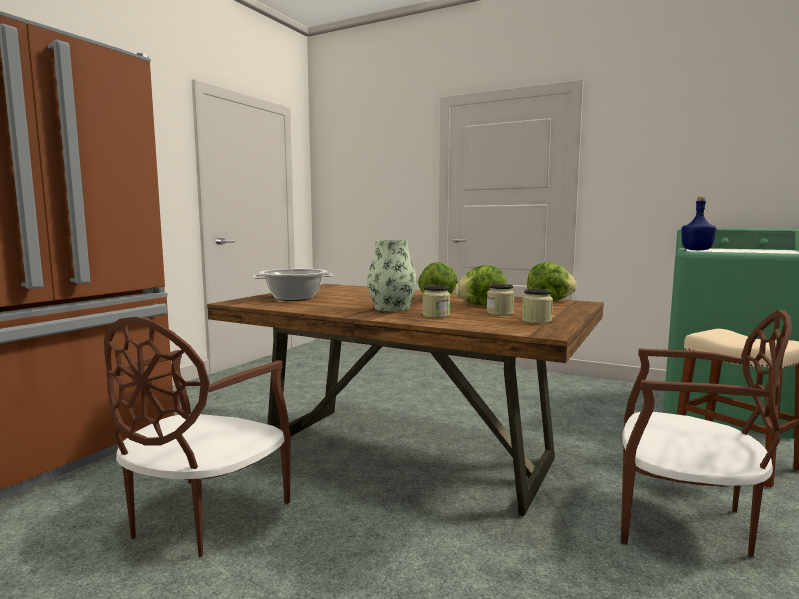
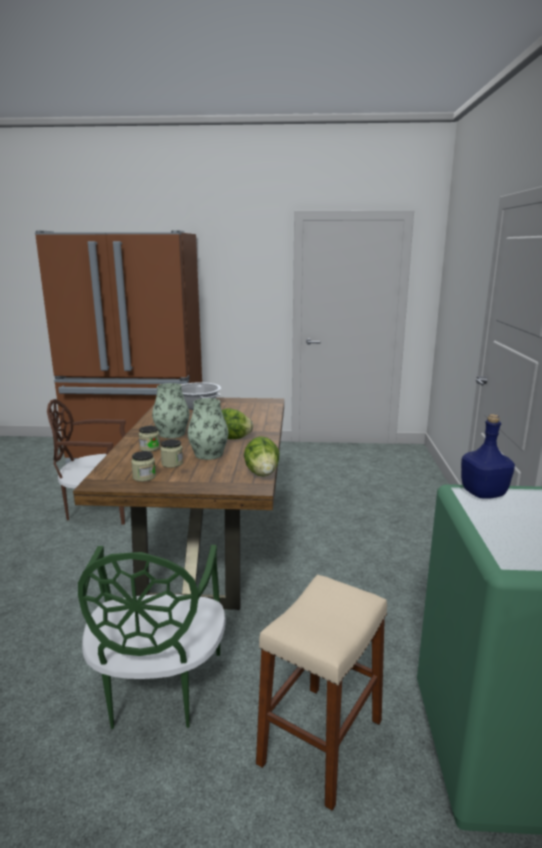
camera: 65 degrees right, 10 degrees up
lettuce [455,265,507,305] -> vase [188,398,228,460]
brown chair [621,310,792,558] -> green chair [78,545,226,729]

